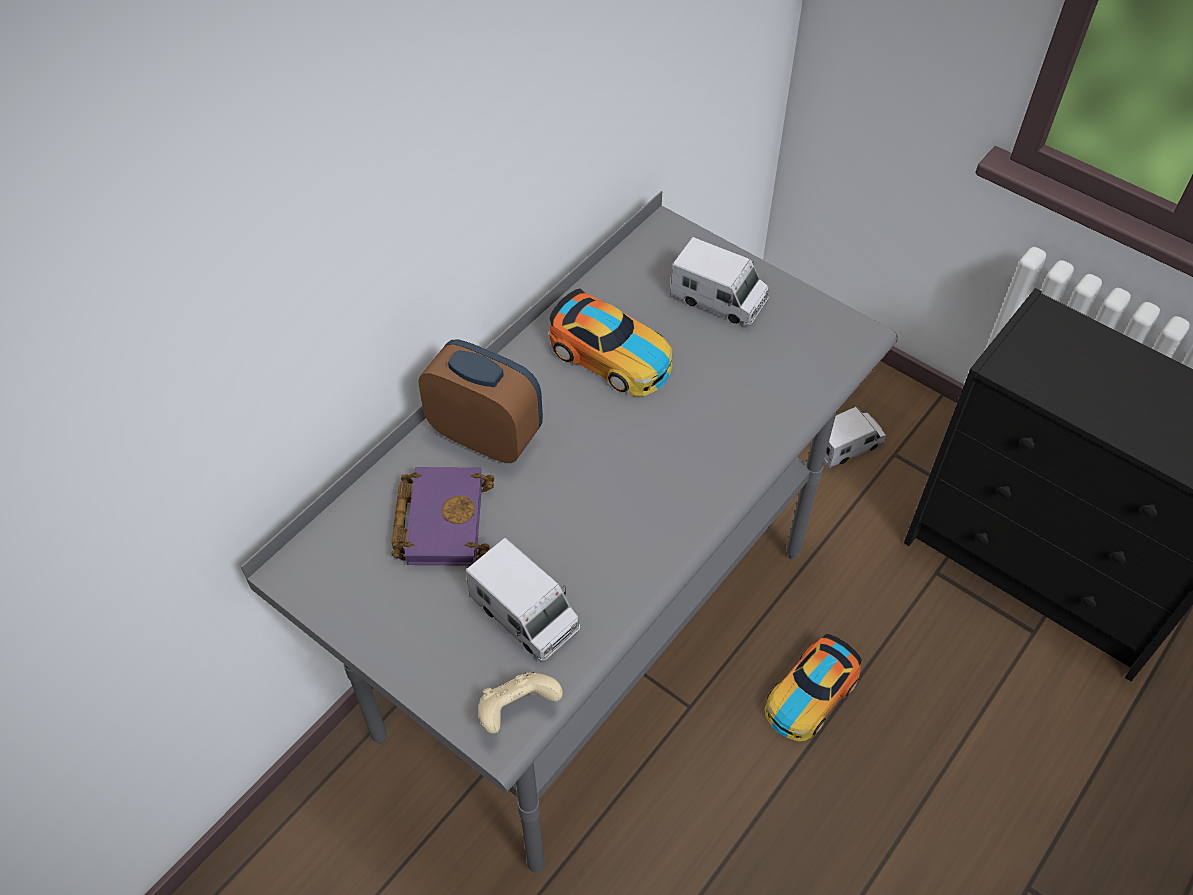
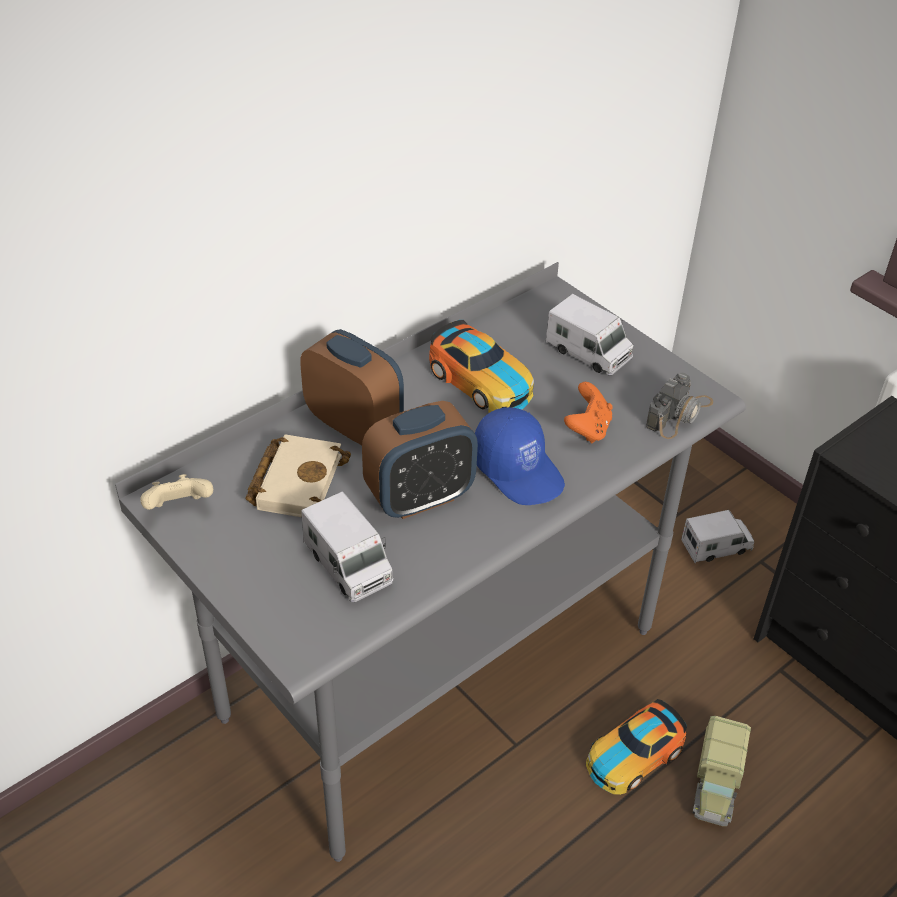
camera: 10 degrees right, 10 degrees down
purple book [391,467,494,566] -> beige book [245,434,351,517]
beige game controller [478,672,563,734] -> beige game controller moved to [140,474,213,510]
none -> alarm clock [362,401,478,519]
none -> blue cap [475,407,565,505]
none -> orange game controller [564,382,613,444]
none -> camera [646,372,713,439]
none -> toy truck [693,716,751,826]

